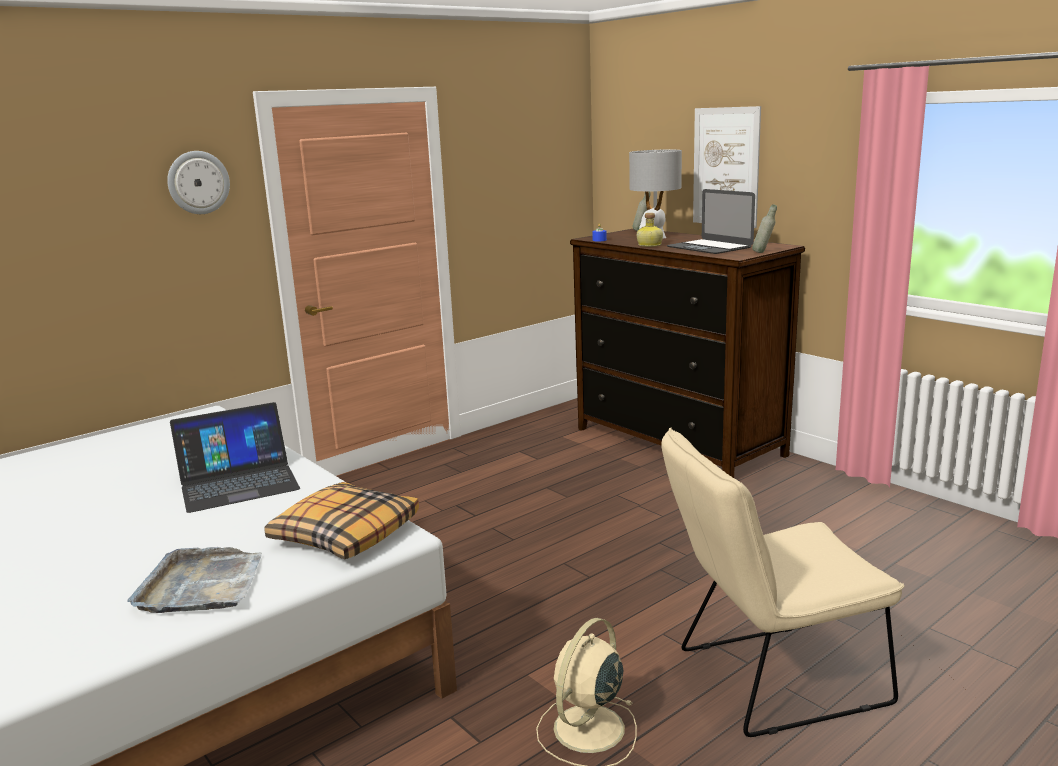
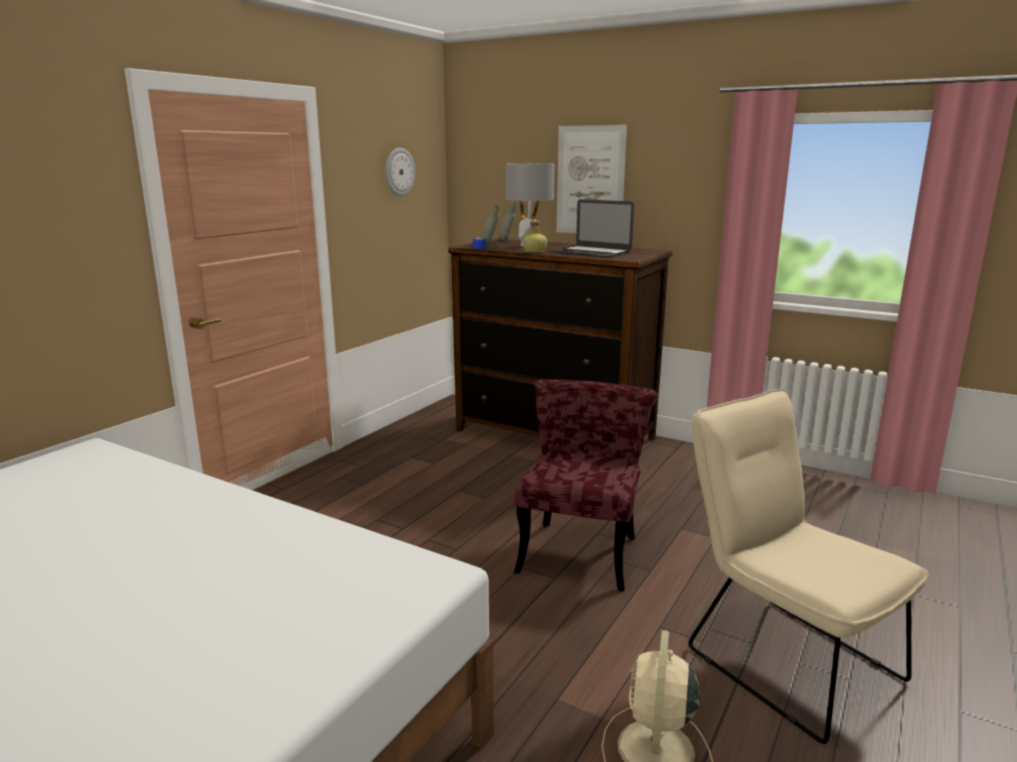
camera: 20 degrees left, 0 degrees up
grey tray [127,547,262,613] -> none
wall clock [167,151,230,214] -> wall clock moved to [385,148,415,196]
laptop [170,402,300,513] -> none
pillow [264,482,419,559] -> none
beige chair [661,428,904,737] -> beige chair turned 90 degrees clockwise [689,389,929,744]
grey bottle [752,205,777,253] -> grey bottle moved to [482,205,499,245]
none -> red chair [514,379,658,592]

